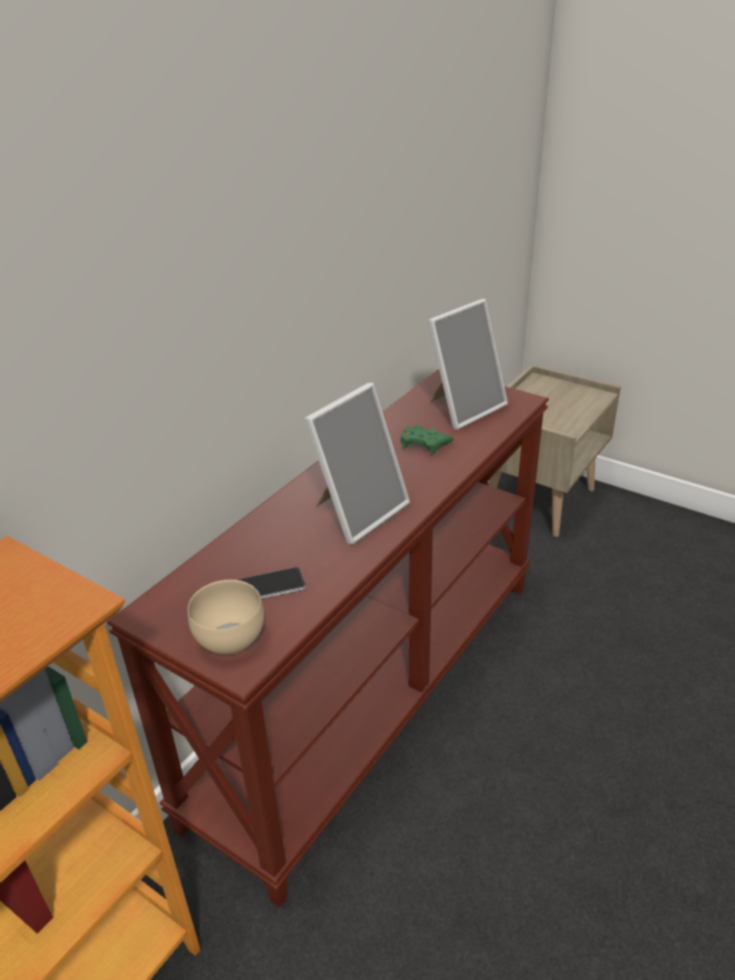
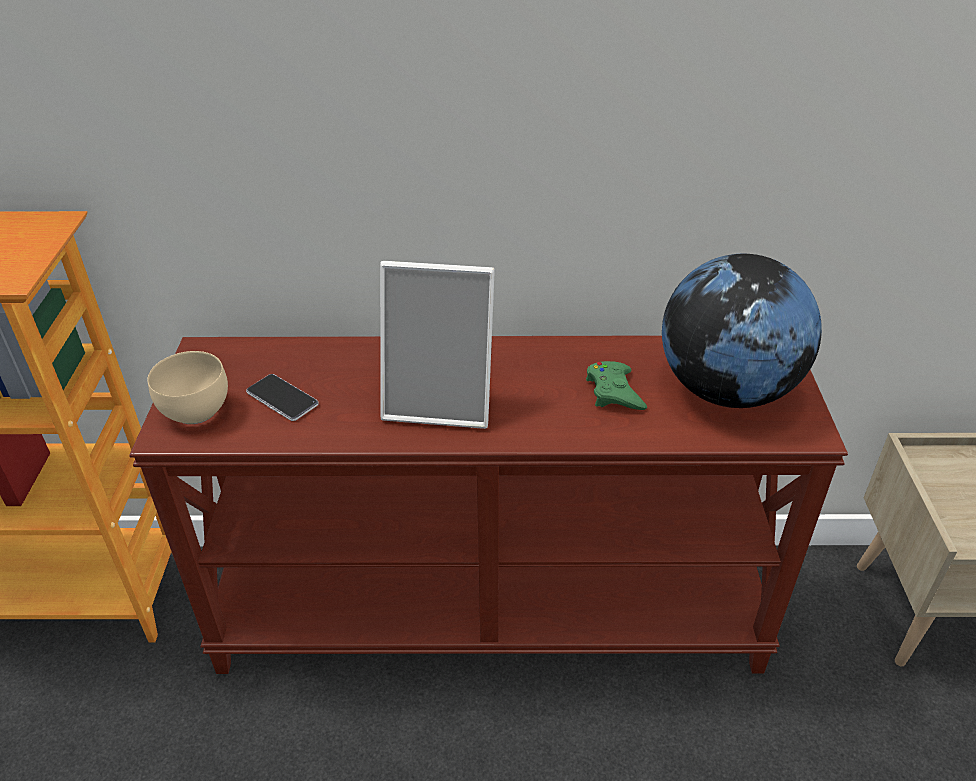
camera: 55 degrees right, 5 degrees up
picture frame [428,299,508,430] -> globe [662,254,822,408]

